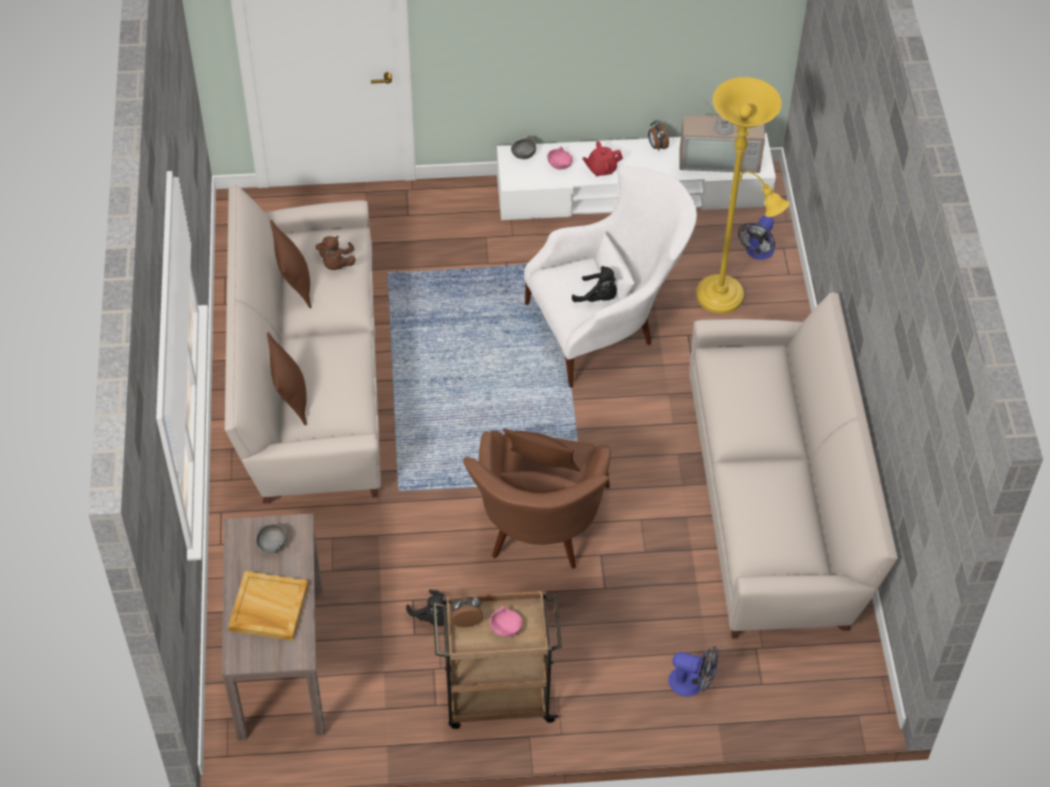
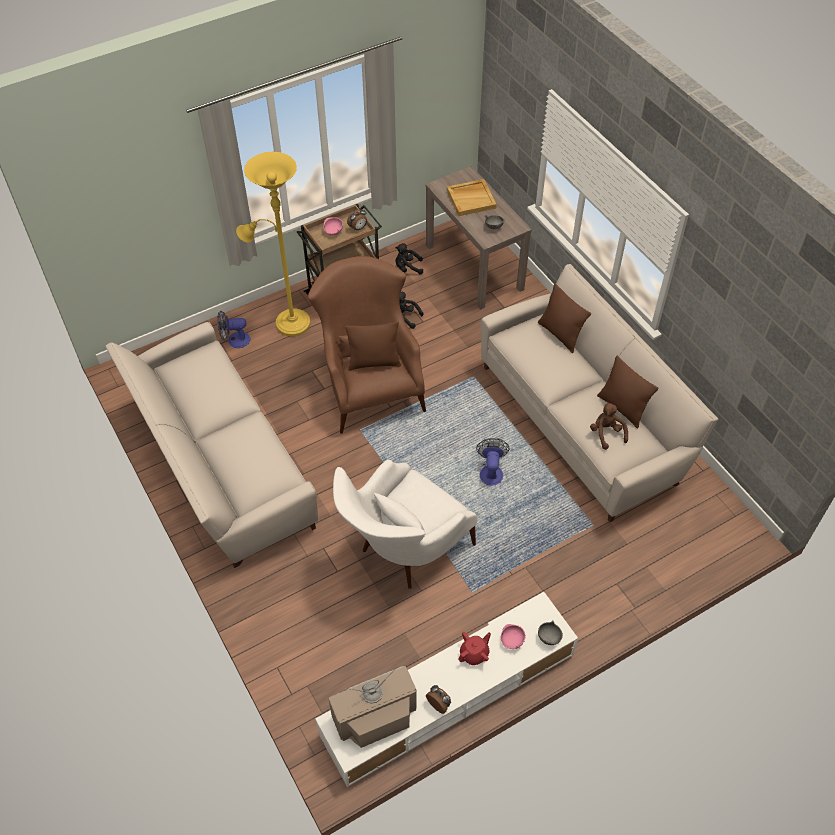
camera: 155 degrees right, 0 degrees up
black plush toy [572,266,617,302] -> black plush toy moved to [395,243,423,274]
yellow floor lamp [696,77,790,314] -> yellow floor lamp moved to [236,152,310,337]
fan [738,216,775,260] -> fan moved to [476,438,509,486]

